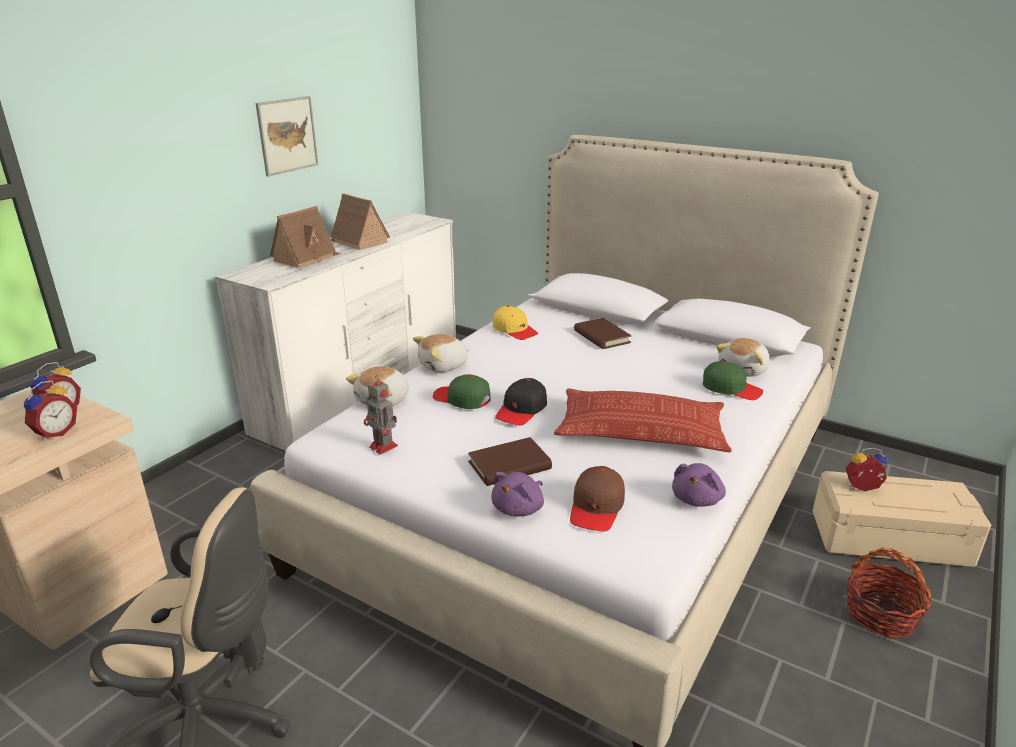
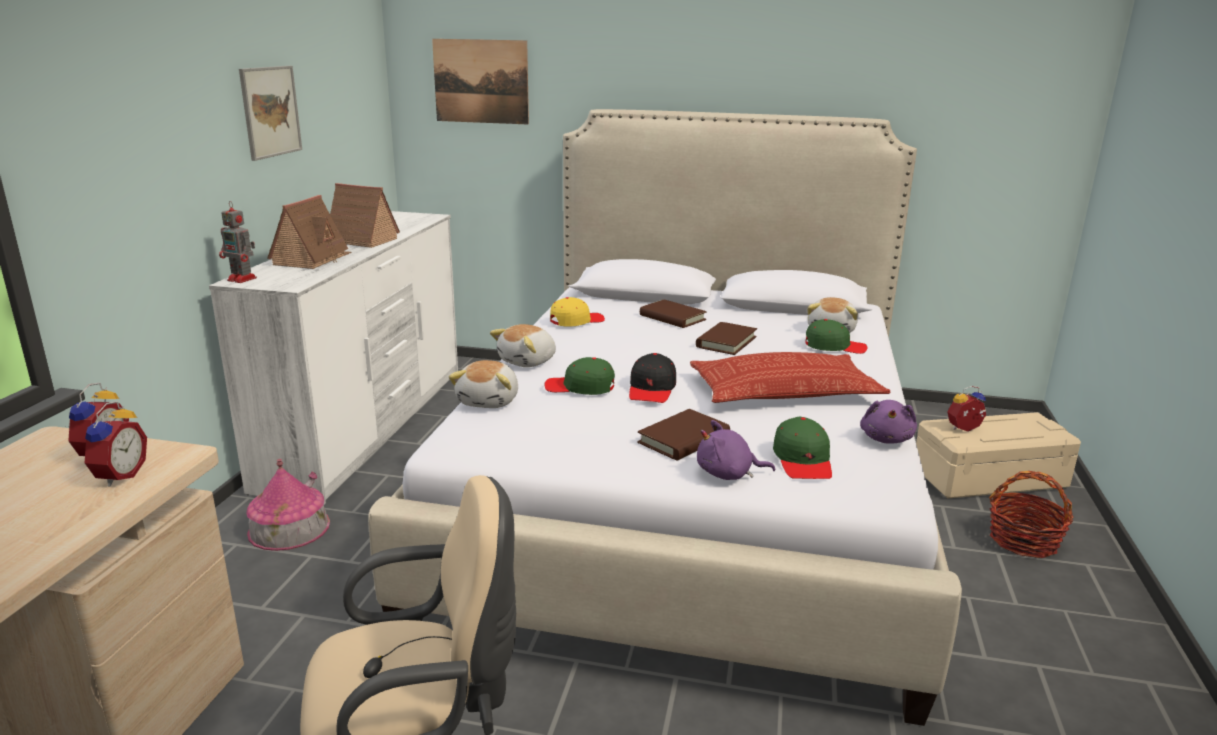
camera: 20 degrees left, 5 degrees down
toy robot [364,375,398,455] -> toy robot moved to [219,201,257,283]
purple plush toy [491,472,544,516] -> purple plush toy turned 75 degrees clockwise [697,420,775,480]
yellow cap [493,306,538,340] -> yellow cap turned 60 degrees counterclockwise [550,297,605,327]
brown cap [570,466,625,532] -> green cap [773,417,832,479]
none -> toy house [247,459,330,551]
none -> picture [432,39,529,124]
none -> brown book [696,322,757,355]

